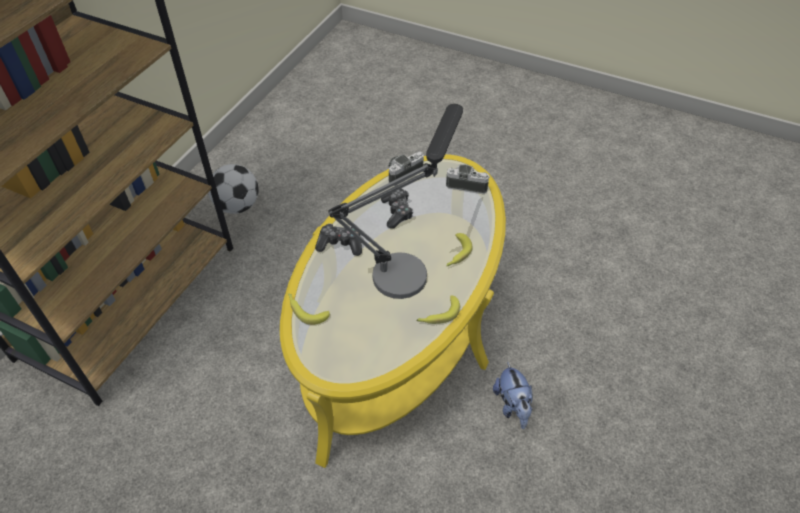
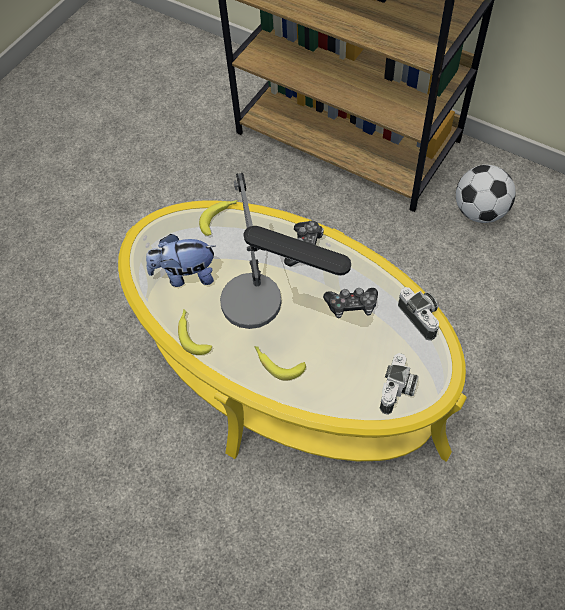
camera: 100 degrees right, 10 degrees up
plush toy [493,362,533,429] -> plush toy moved to [146,234,215,287]

